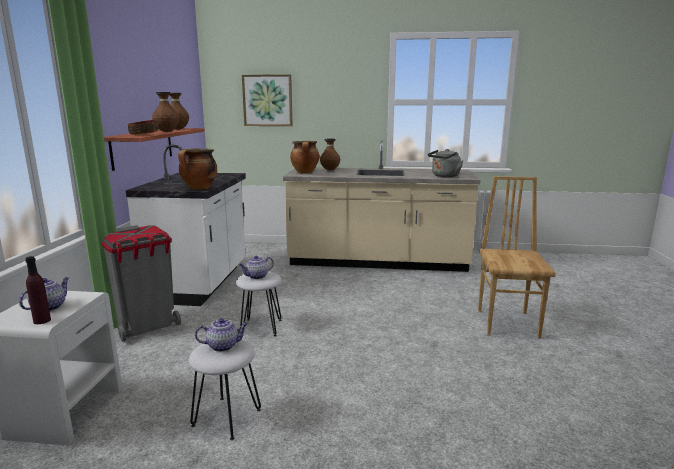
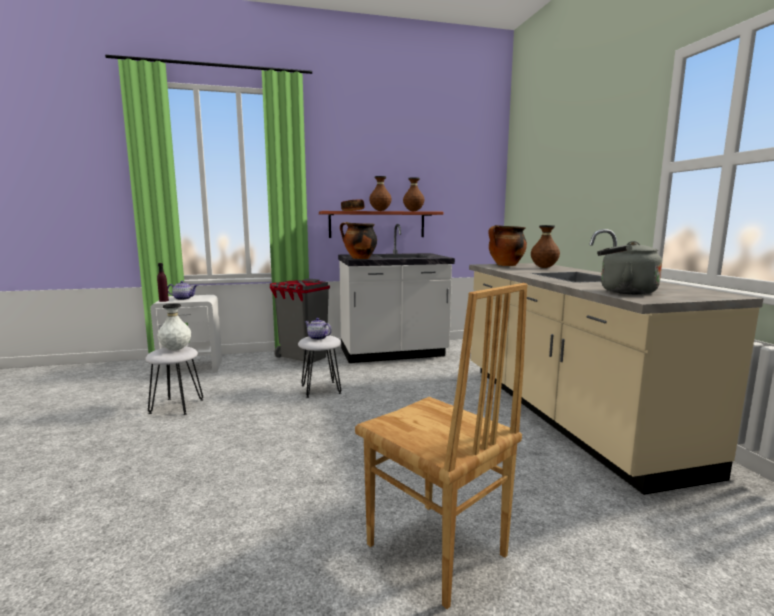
camera: 70 degrees right, 5 degrees down
teapot [195,318,248,352] -> white vase [157,304,191,351]
picture [242,74,293,126] -> none
brown chair [478,176,556,339] -> brown chair turned 60 degrees clockwise [355,283,528,609]

